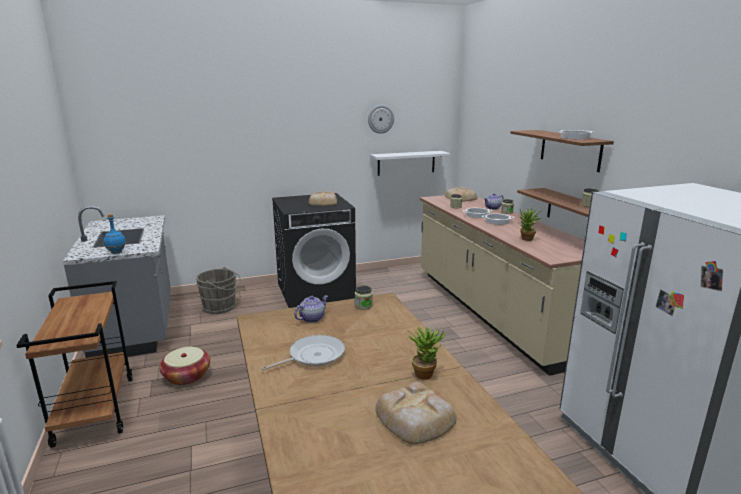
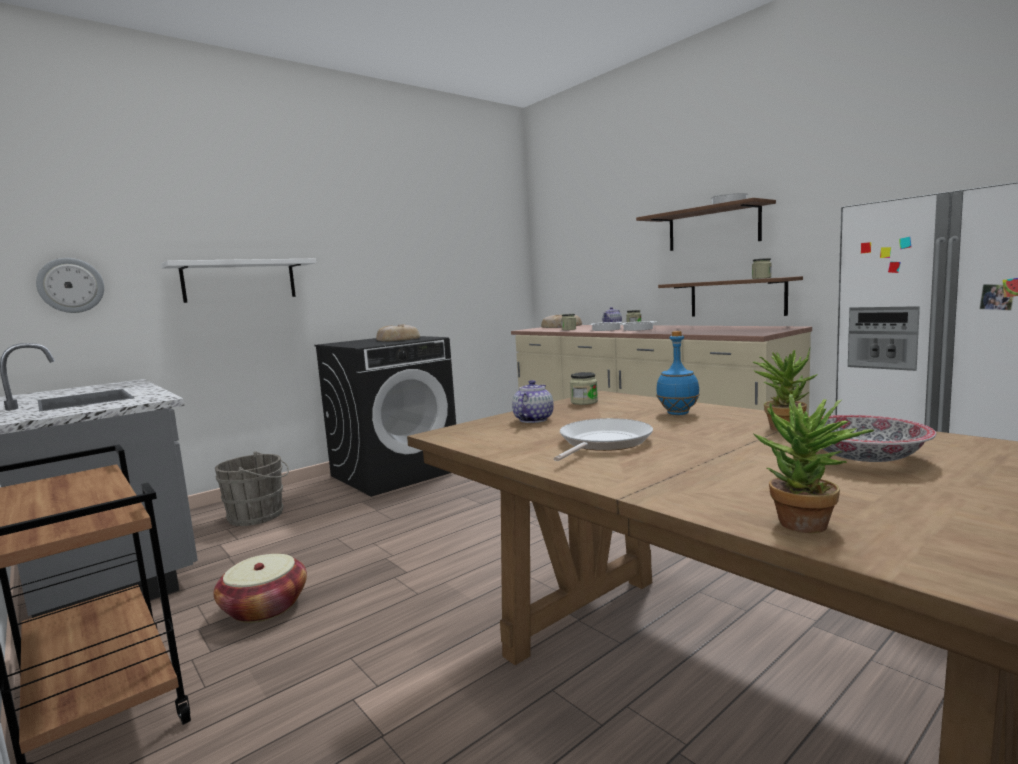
camera: 20 degrees left, 10 degrees down
blue bottle [104,214,126,254] -> blue bottle moved to [656,331,700,415]
wall clock [368,105,394,134] -> wall clock moved to [36,258,104,313]
white shelf [370,151,451,176] -> white shelf moved to [161,259,316,303]
bread [375,381,457,444] -> bowl [822,415,936,462]
potted plant [520,208,541,241] -> potted plant moved to [754,393,874,533]

